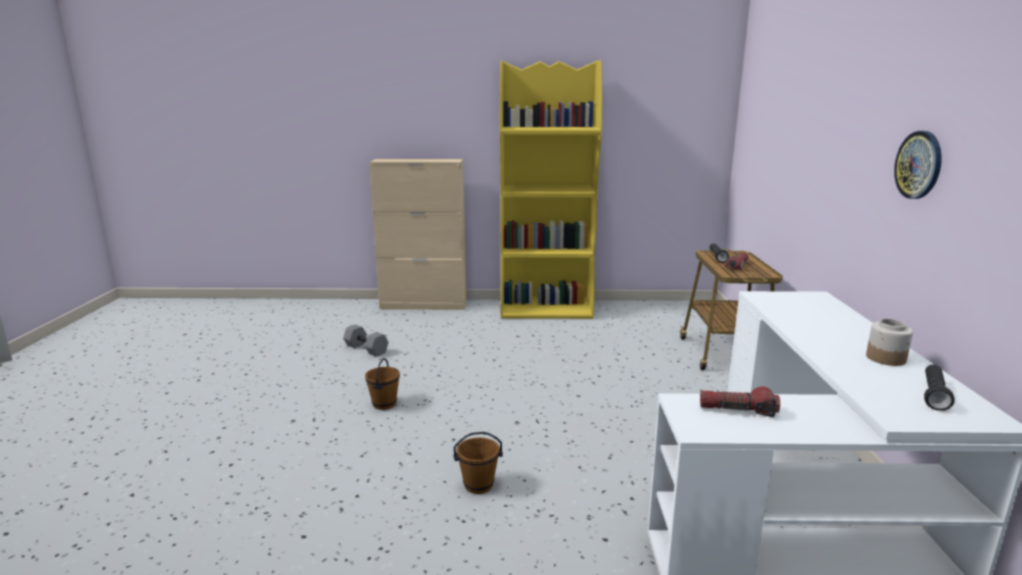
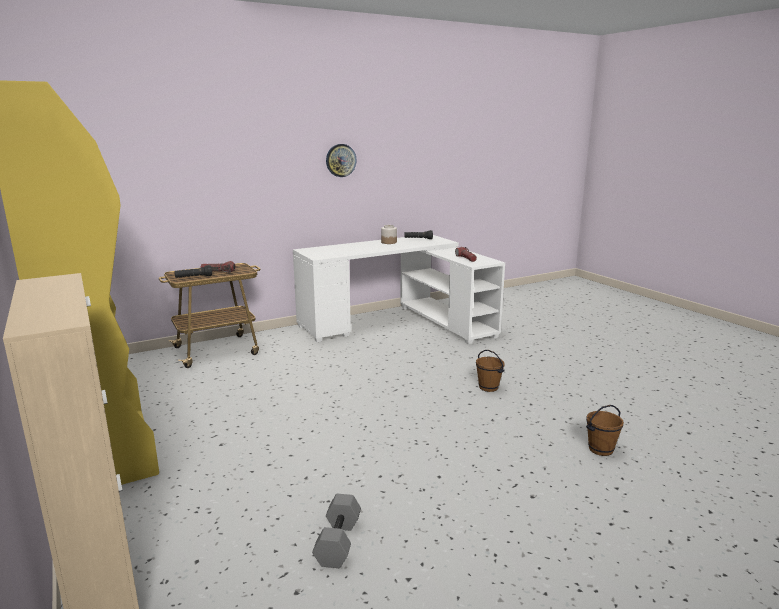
camera: 120 degrees left, 0 degrees up
brown bucket [365,358,400,410] -> brown bucket moved to [586,405,624,456]

